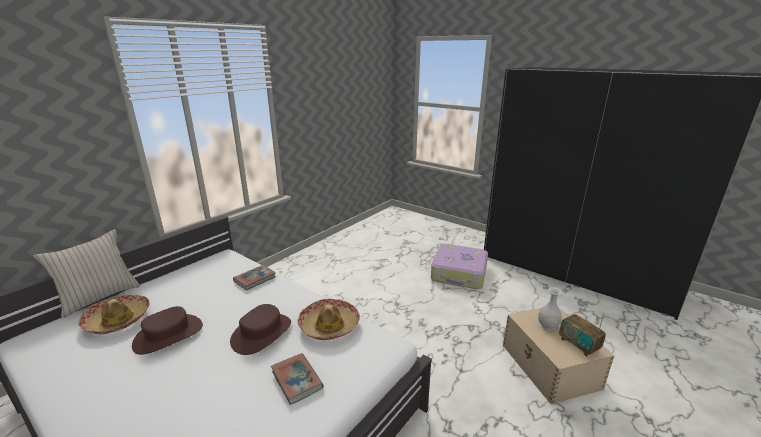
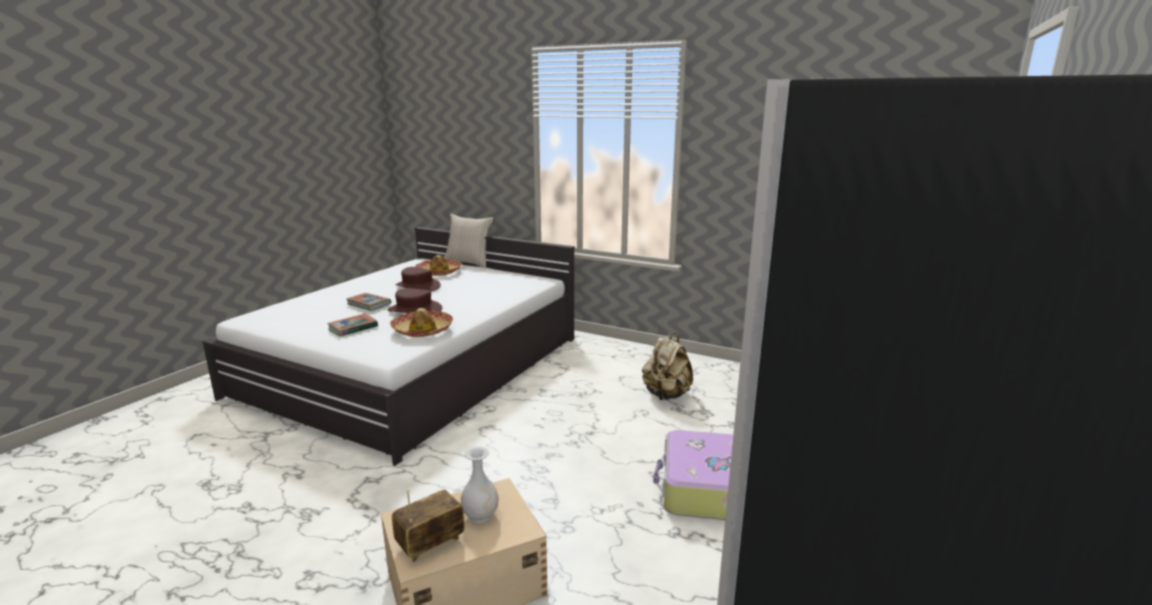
camera: 80 degrees right, 5 degrees down
book [233,265,276,290] -> book moved to [346,293,391,311]
none -> beige backpack [642,333,693,400]

